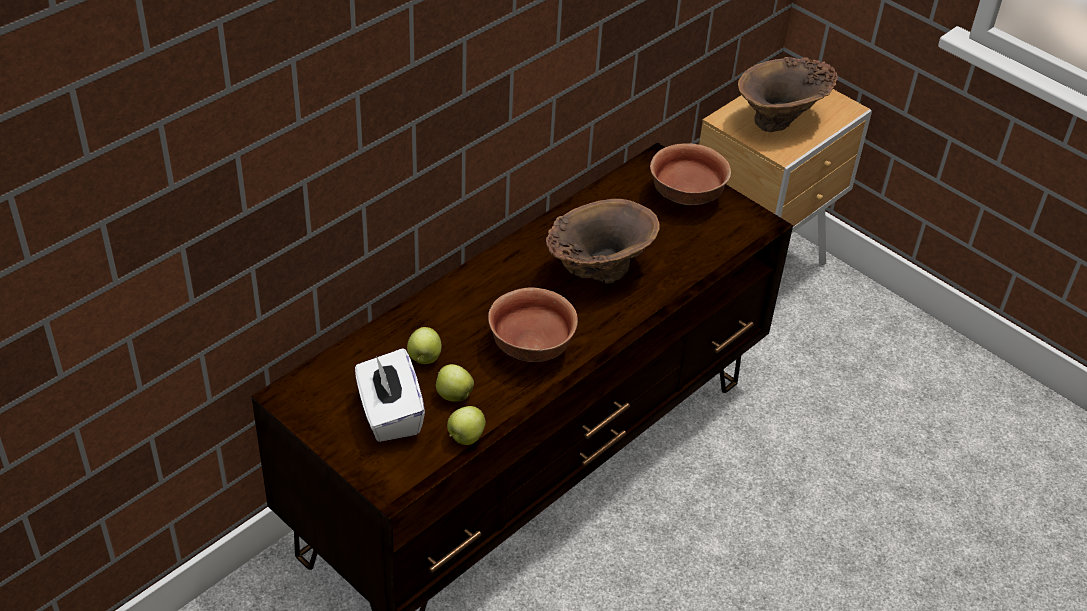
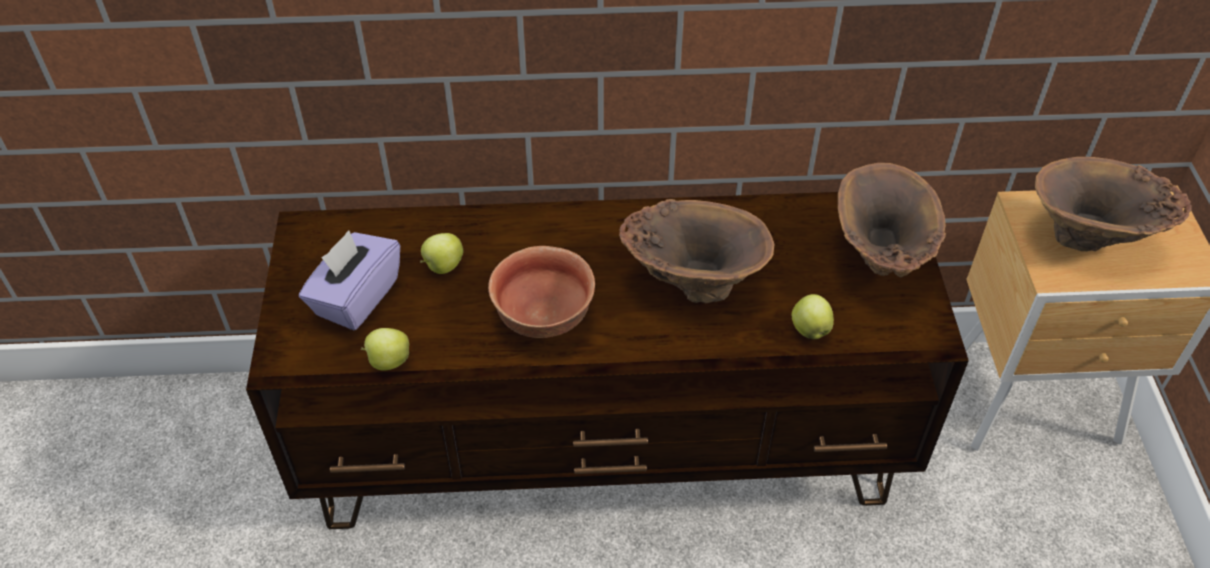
camera: 45 degrees right, 5 degrees up
white tissue box [355,348,425,442] -> purple tissue box [299,230,400,330]
apple [436,364,474,402] -> apple moved to [792,294,834,339]
bowl [650,143,731,205] -> brown vase [838,163,946,278]

